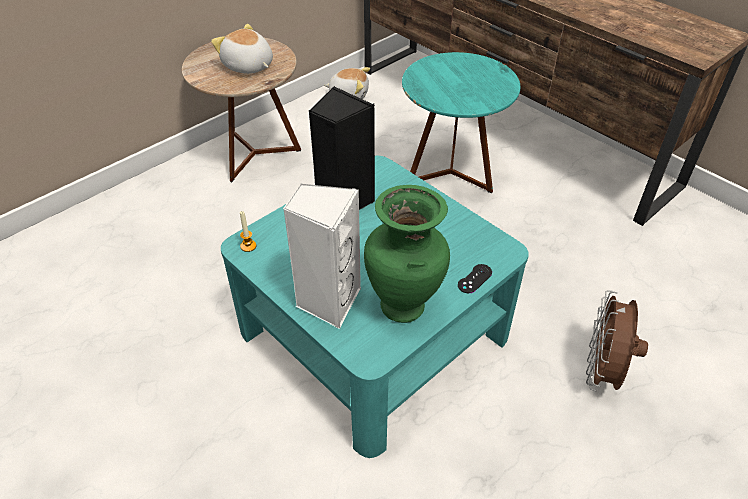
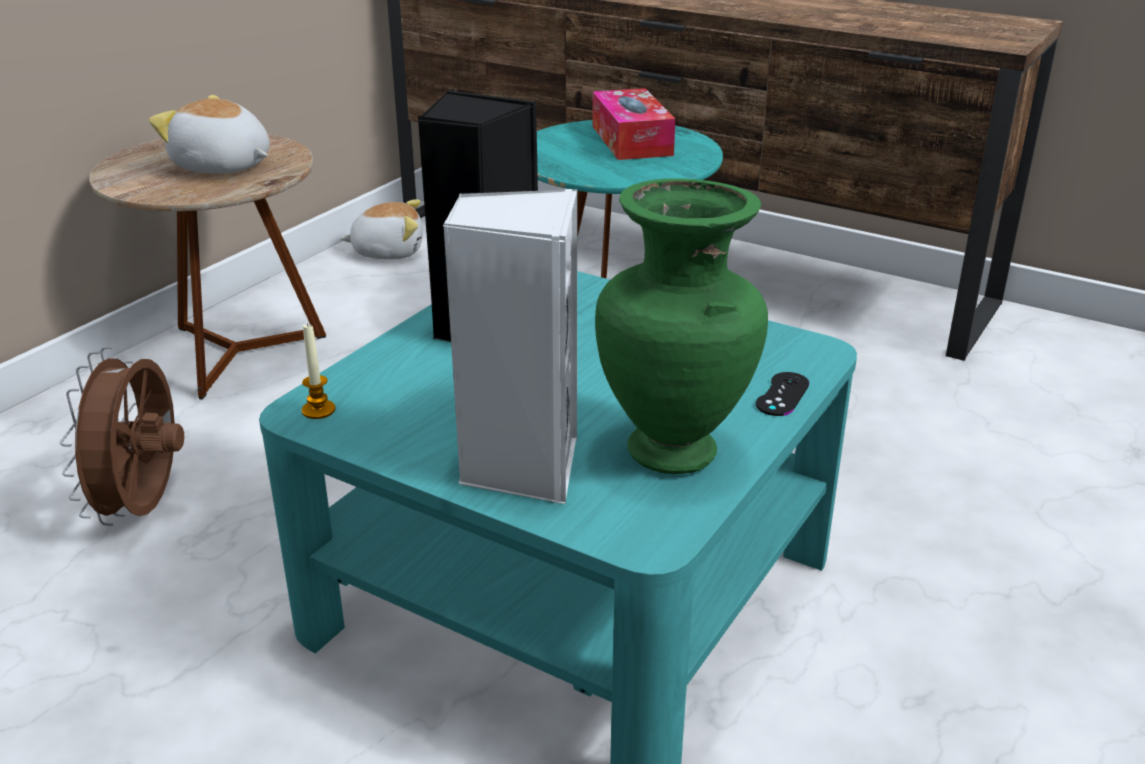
camera: 15 degrees left, 15 degrees down
brown fan [586,290,648,391] -> brown fan moved to [60,347,184,526]
none -> tissue box [592,88,676,160]

